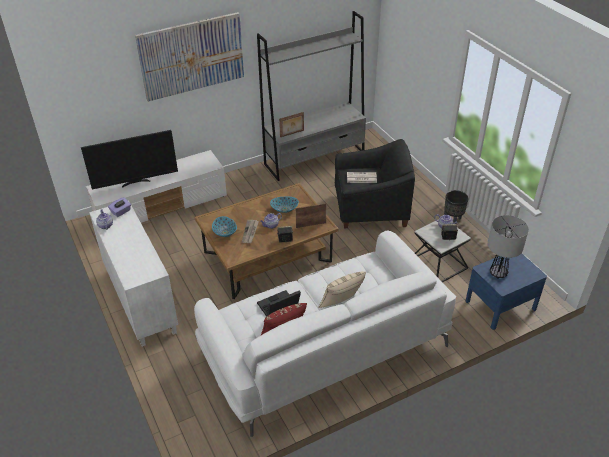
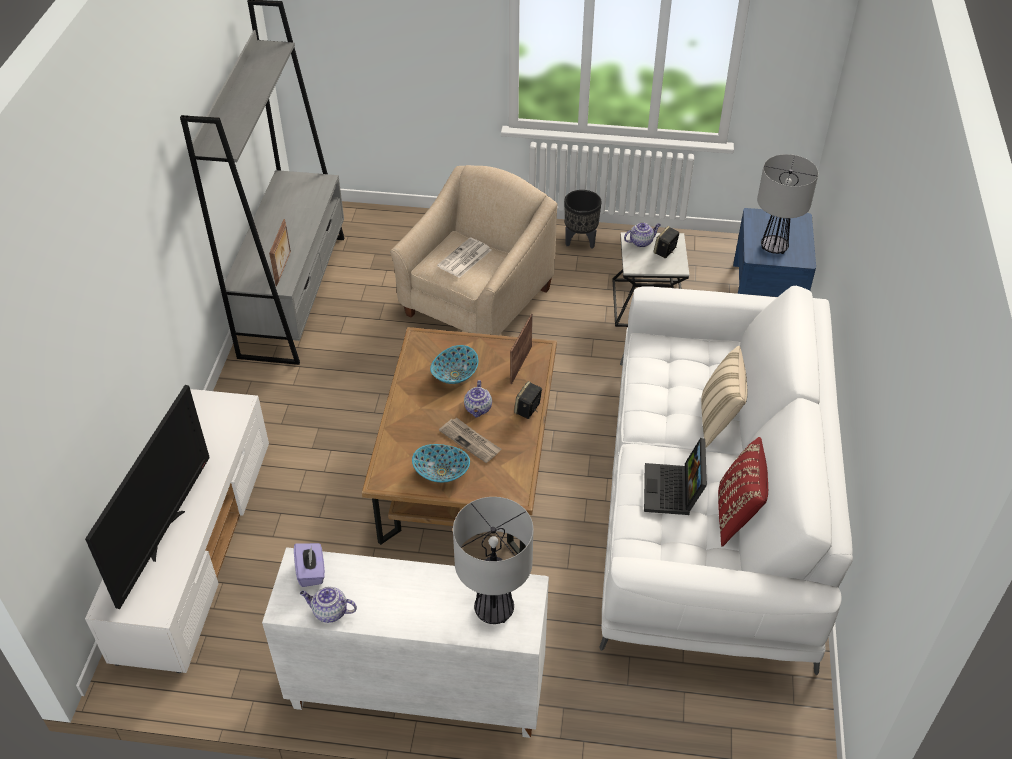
camera: 55 degrees left, 5 degrees up
picture [135,12,244,102] -> none
black armchair [335,139,415,228] -> beige armchair [390,165,557,335]
none -> table lamp [453,497,533,624]

